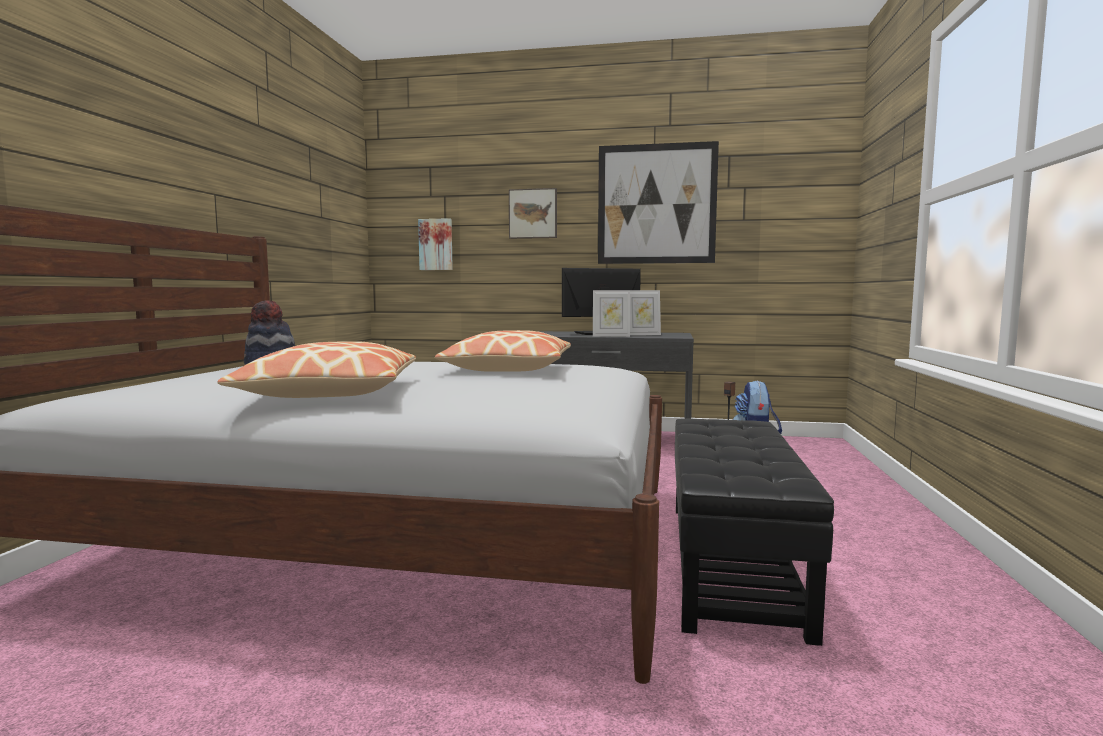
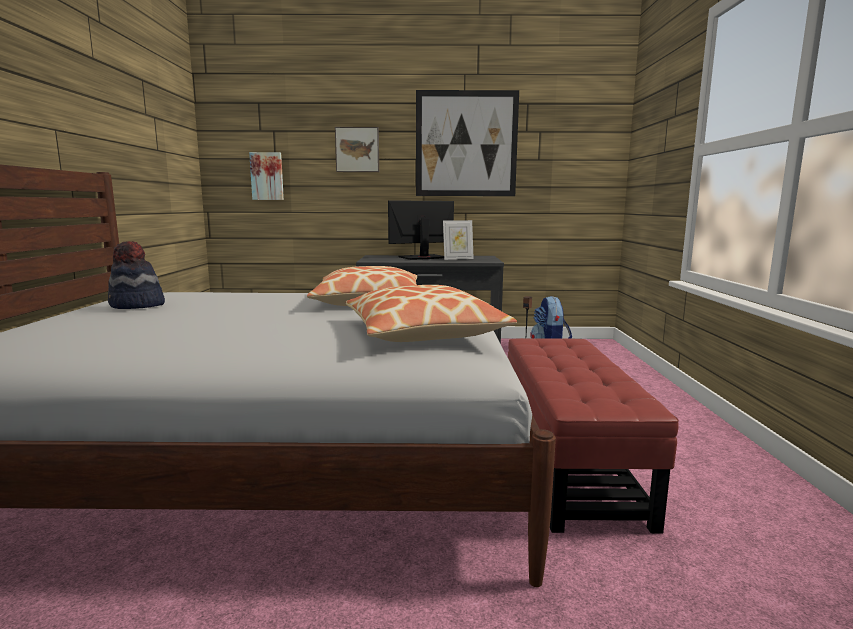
camera: 10 degrees left, 5 degrees up
pillow [217,341,416,398] -> pillow moved to [346,285,517,342]
picture frame [593,290,630,337] -> none
black ottoman [675,419,834,646] -> red ottoman [508,338,679,533]

